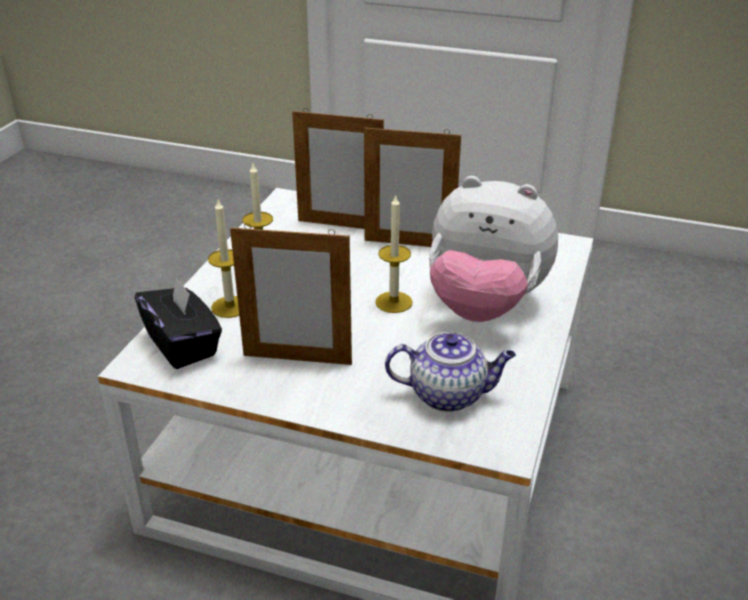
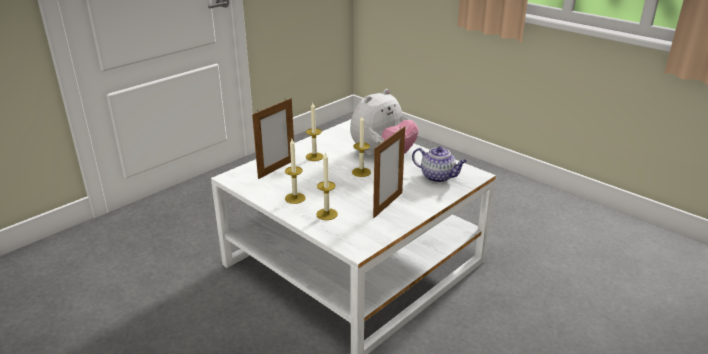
camera: 65 degrees left, 5 degrees down
black tissue box [135,276,222,369] -> none
picture frame [364,124,461,247] -> candle [306,103,323,161]
teapot [385,332,516,412] -> teapot turned 90 degrees clockwise [412,147,467,183]

